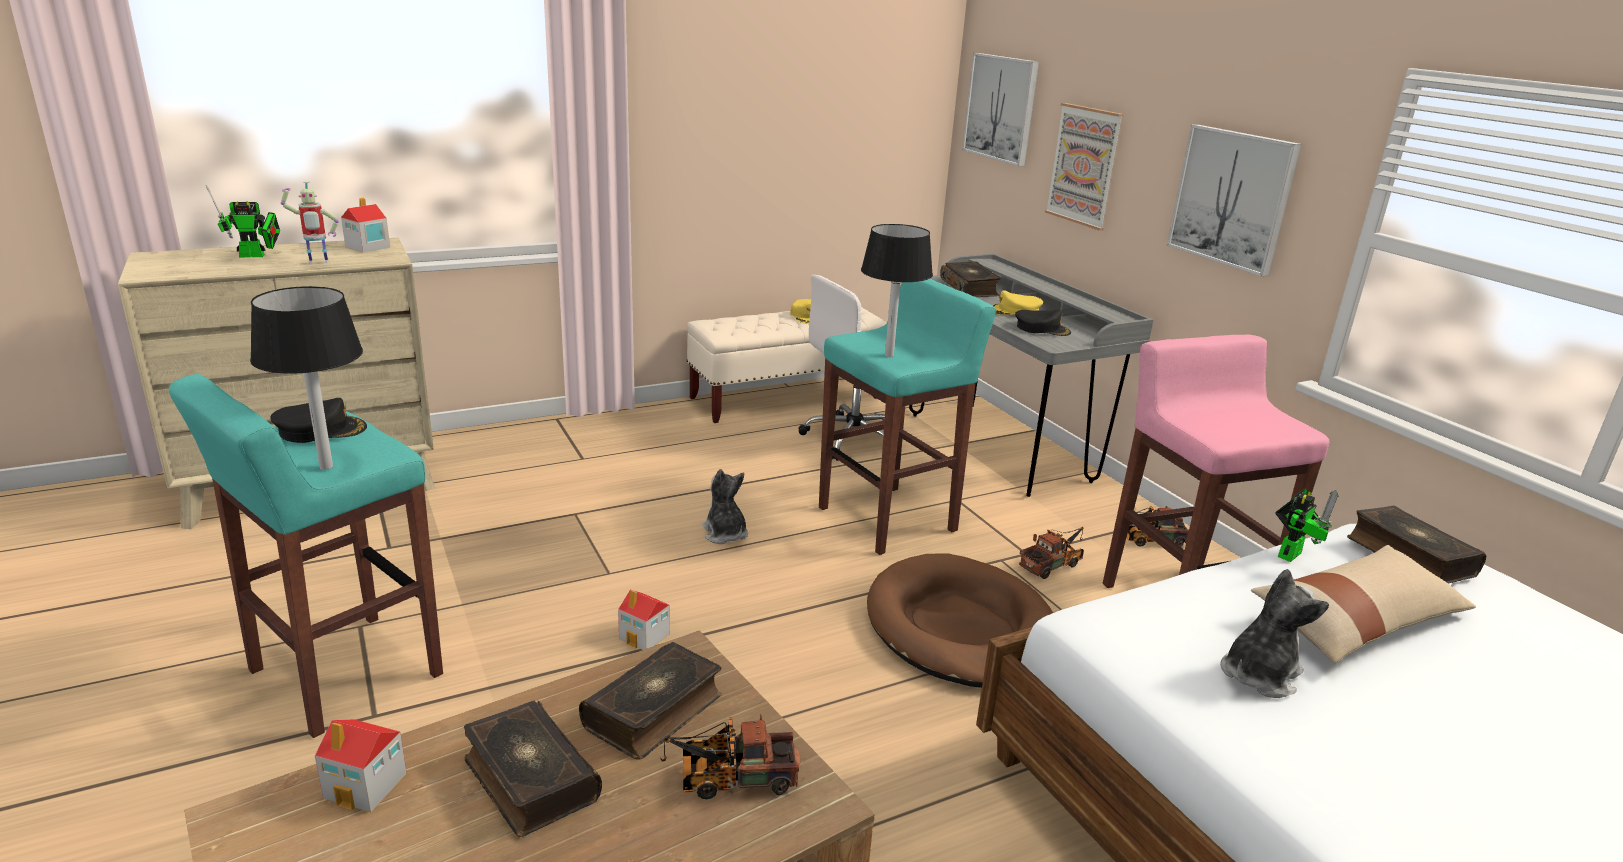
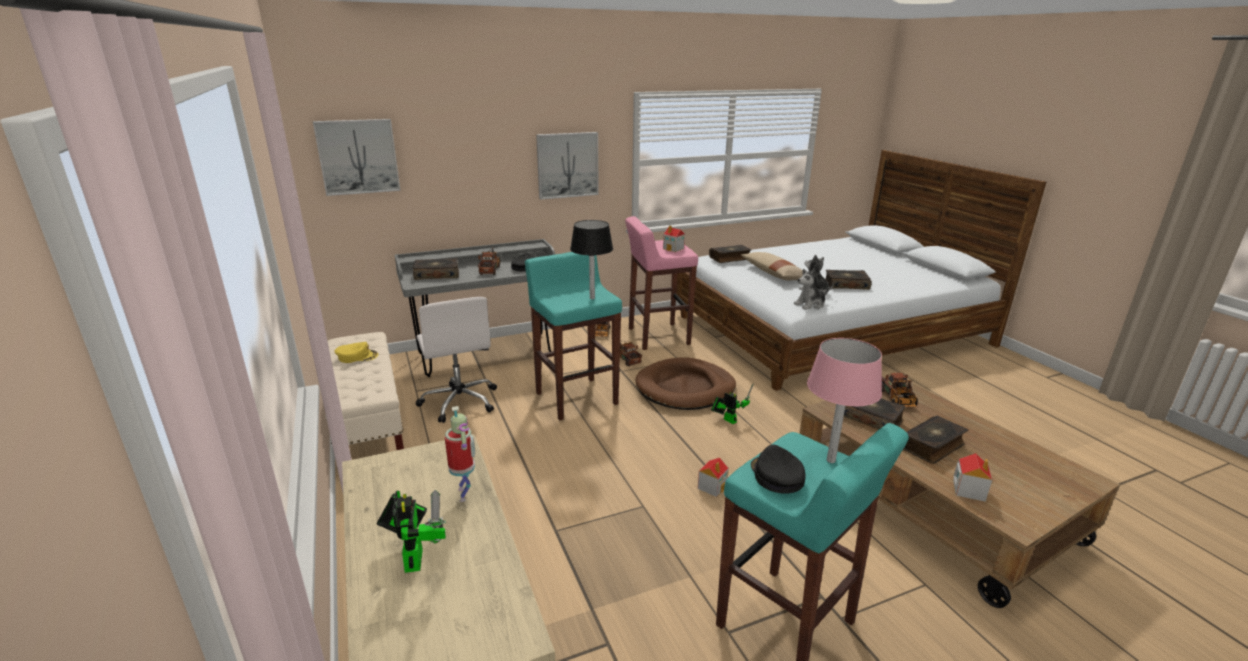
camera: 85 degrees left, 0 degrees up
black table lamp [250,286,363,470] -> pink table lamp [807,338,882,463]
toy house [341,198,390,253] -> toy house moved to [663,225,685,252]
plush toy [701,469,748,544] -> plush toy moved to [794,268,829,310]
yellow cap [992,290,1043,315] -> toy truck [478,247,500,275]
picture [1045,103,1124,230] -> none
toy robot [1275,488,1339,562] -> toy robot moved to [711,383,754,424]
none -> book [825,270,872,290]

